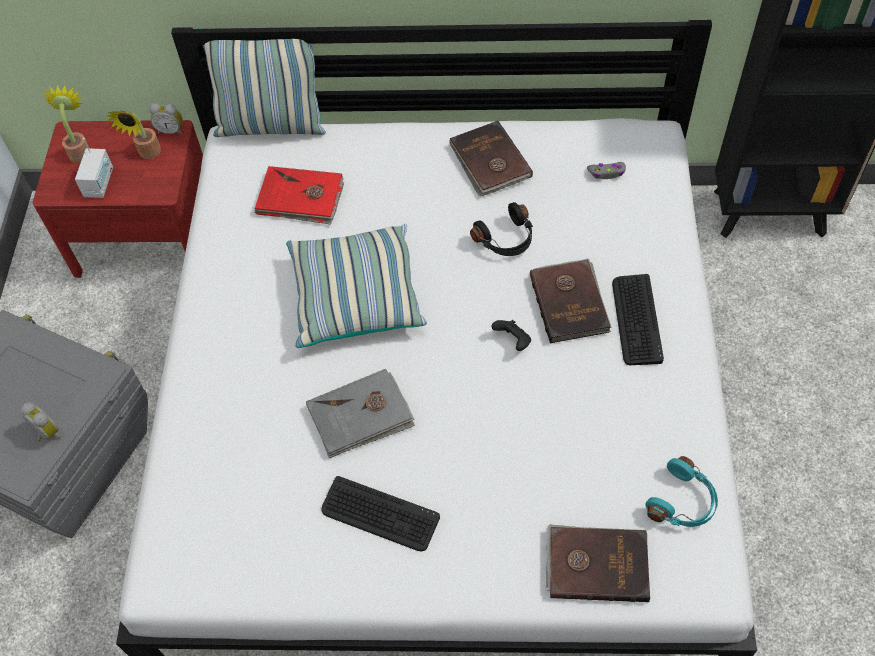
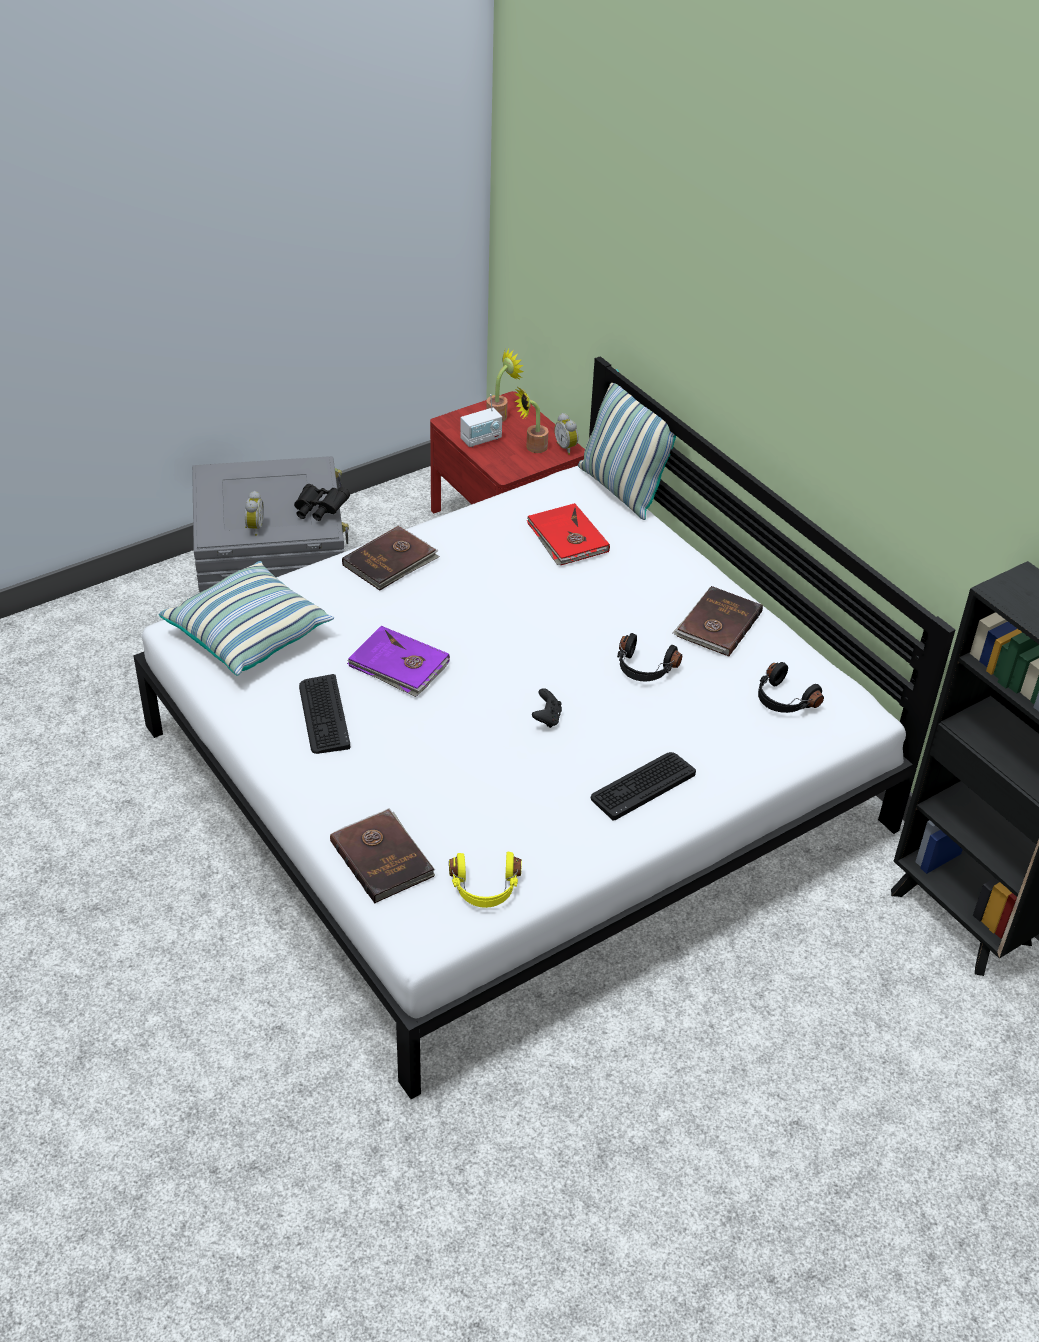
camera: 50 degrees right, 15 degrees down
pillow [286,224,427,348] -> pillow moved to [159,561,334,676]
grey book [306,369,415,458] -> purple book [347,626,450,697]
brown book [530,258,612,343] -> brown book moved to [342,526,440,590]
grey game controller [587,162,626,179] -> black headphones [758,662,824,713]
turquoise headphones [645,456,718,527] -> yellow headphones [449,852,522,908]
none -> black binoculars [294,484,350,521]

